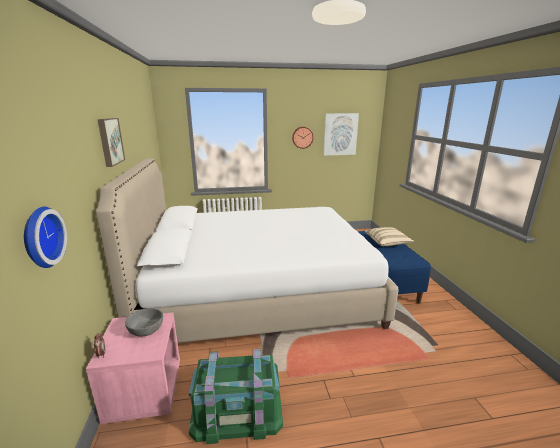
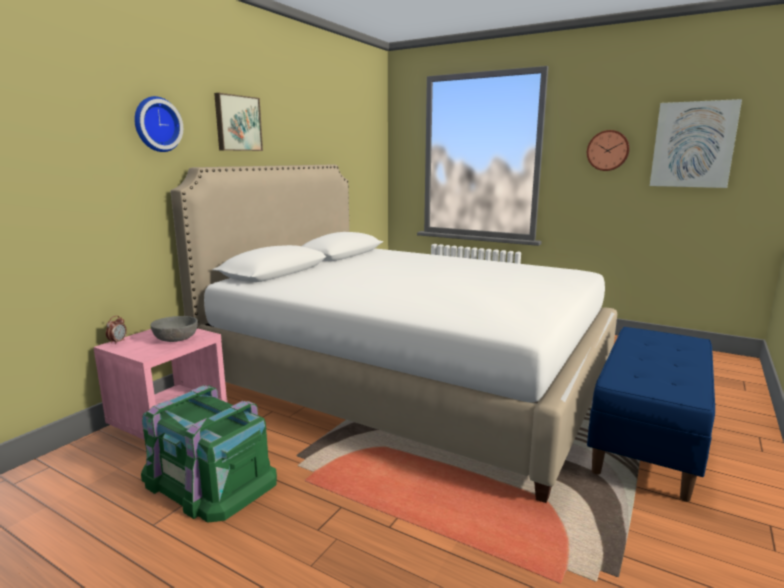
camera: 40 degrees right, 5 degrees down
wall clock [24,206,67,268] -> wall clock moved to [134,96,183,152]
beige pillow [365,227,414,247] -> none

